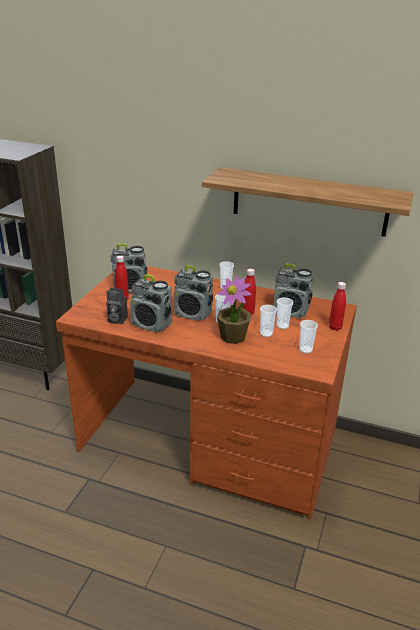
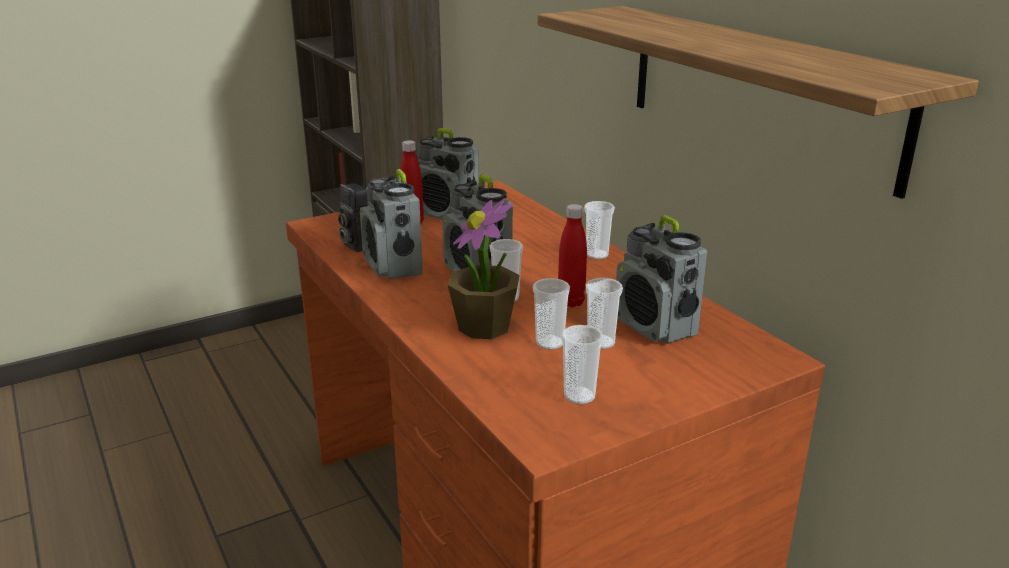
camera: 40 degrees right, 5 degrees down
red bottle [329,282,346,331] -> none

